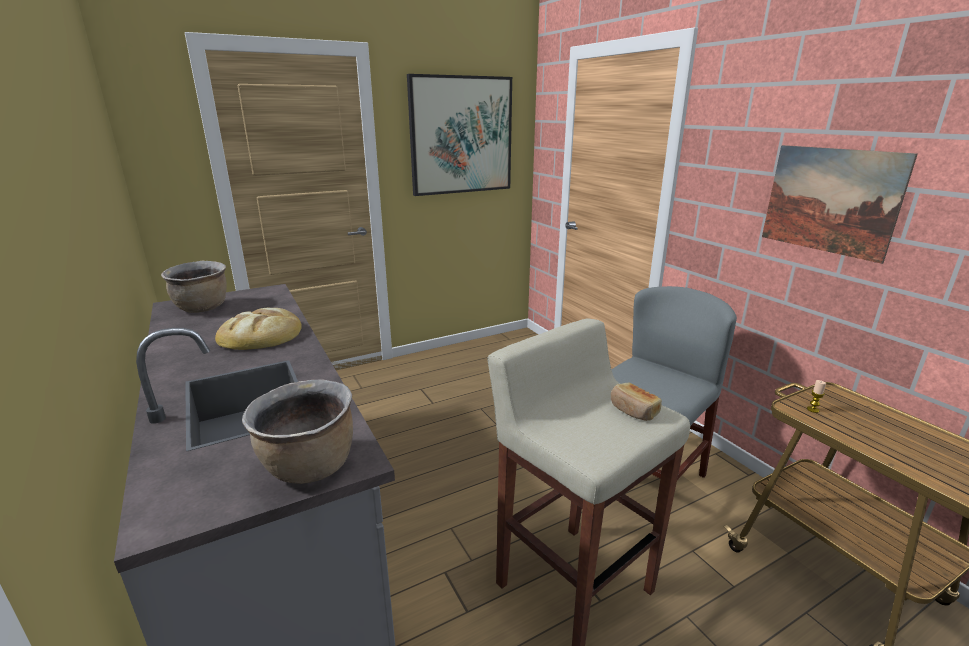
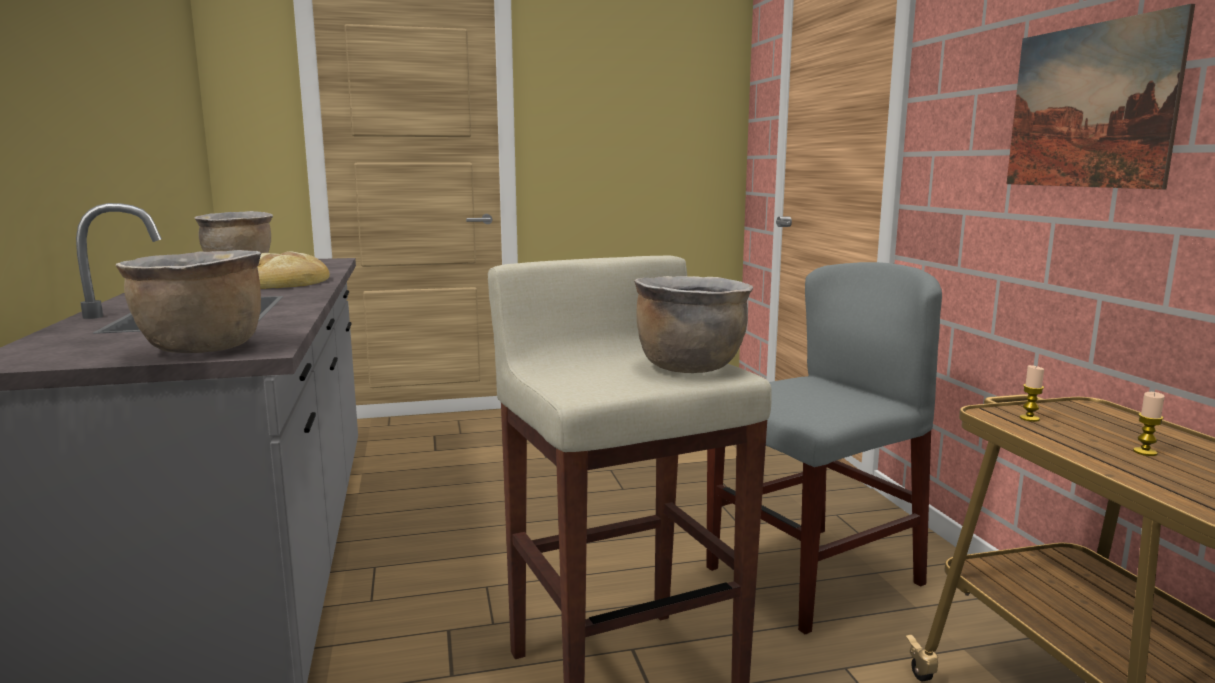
camera: 15 degrees right, 10 degrees down
picture [407,74,512,196] -> none
bread [611,383,662,421] -> brown cooking pot [634,276,753,373]
none -> candle [1133,392,1165,456]

